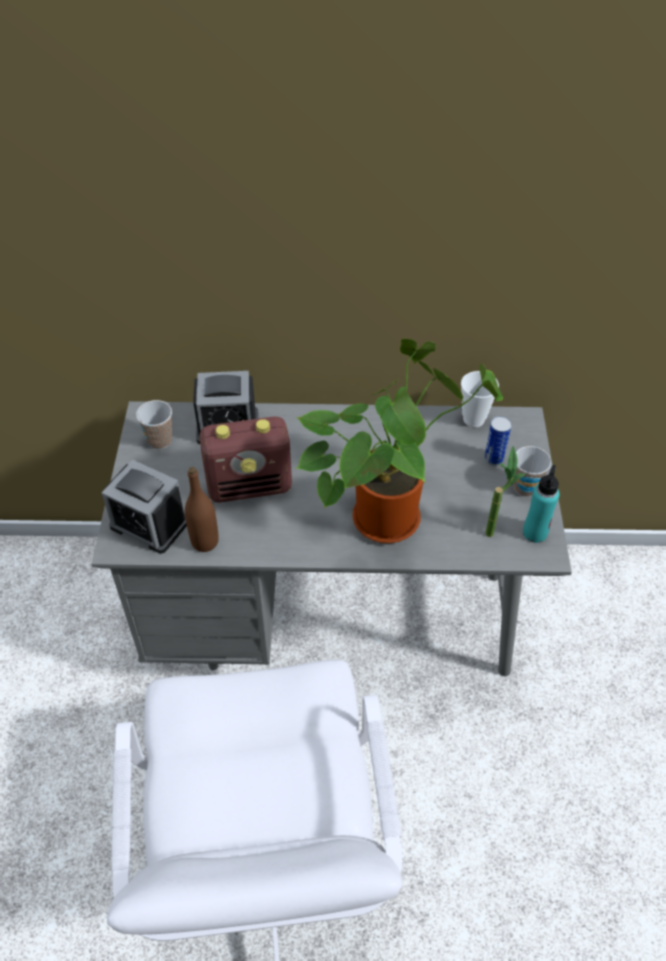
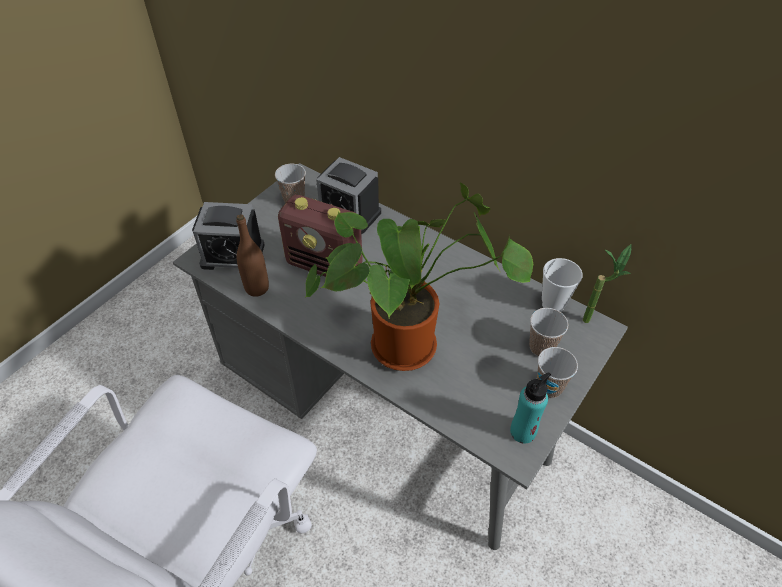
camera: 35 degrees right, 0 degrees up
alarm clock [102,460,187,554] -> alarm clock turned 60 degrees counterclockwise [192,202,265,270]
can [484,417,512,466] -> cup [529,308,568,357]
potted plant [485,446,525,537] -> potted plant moved to [583,244,632,323]

